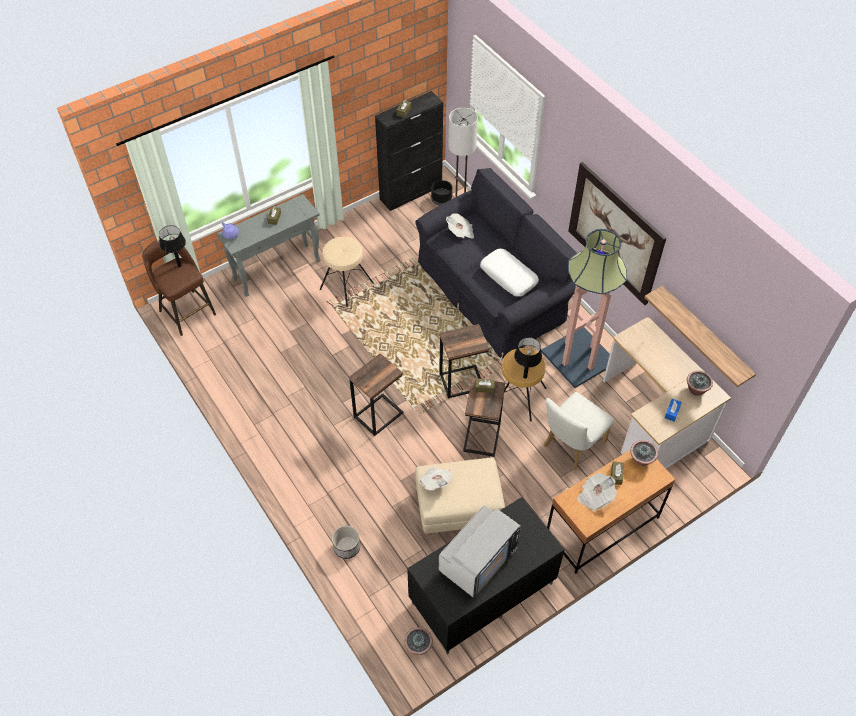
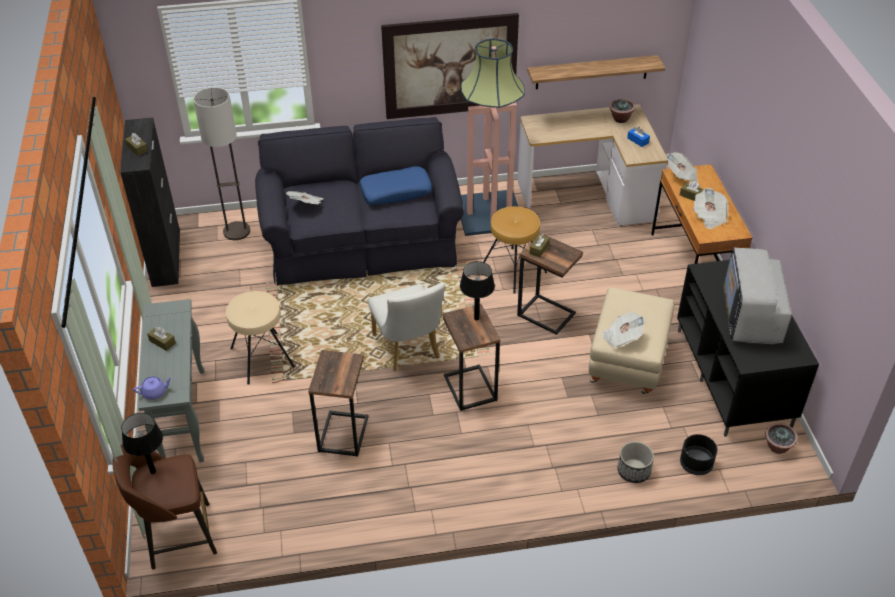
camera: 65 degrees left, 10 degrees down
black planter [431,180,452,206] -> black planter moved to [680,434,717,475]
side table [439,324,489,398] -> side table moved to [308,350,369,457]
television [439,505,521,598] -> television turned 150 degrees counterclockwise [723,248,792,344]
white pillow [480,249,539,297] -> blue pillow [360,166,432,205]
black table lamp [514,337,542,379] -> black table lamp moved to [460,261,495,320]
white chair [544,392,614,470] -> white chair moved to [368,283,445,371]
potted plant [630,440,658,466] -> newspaper [666,152,698,183]

